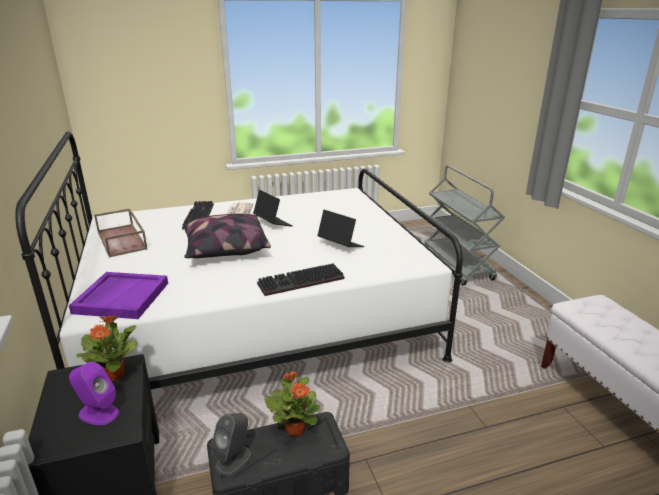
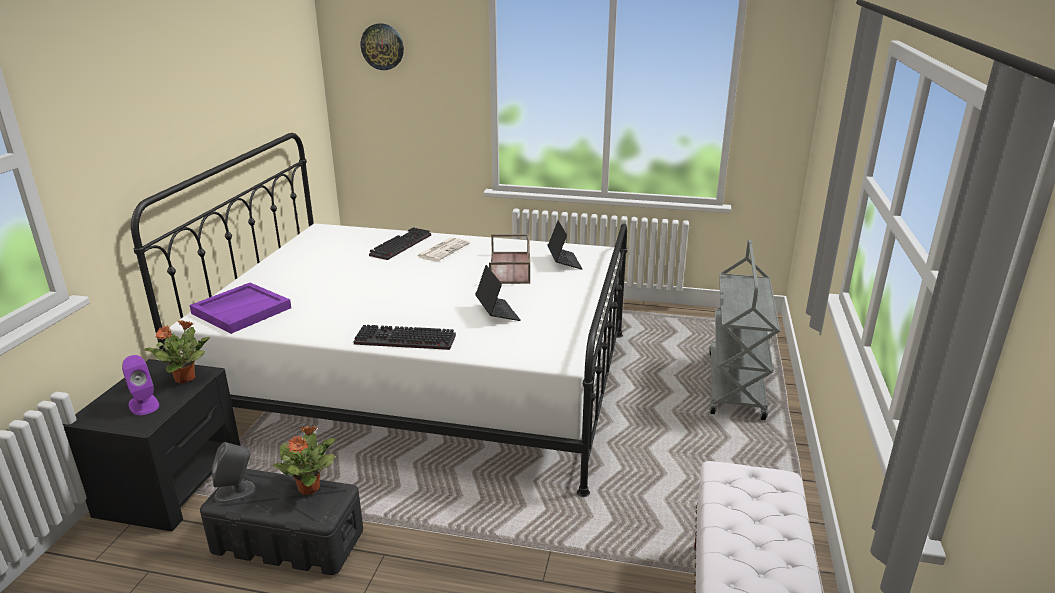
camera: 30 degrees right, 0 degrees up
brown tray [94,208,148,258] -> brown tray moved to [489,234,530,284]
pillow [183,214,271,258] -> none
laptop [253,190,293,226] -> laptop moved to [548,220,582,269]
none -> wall clock [361,23,404,70]

